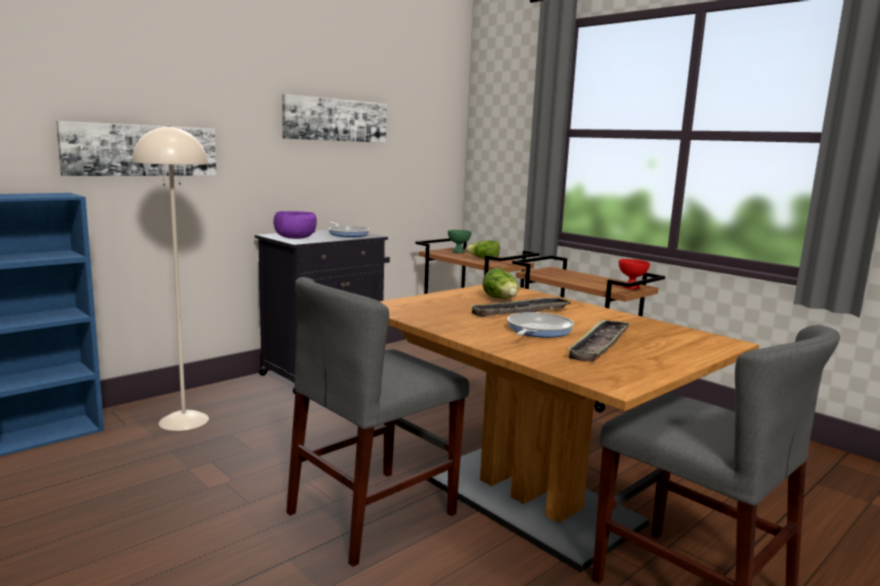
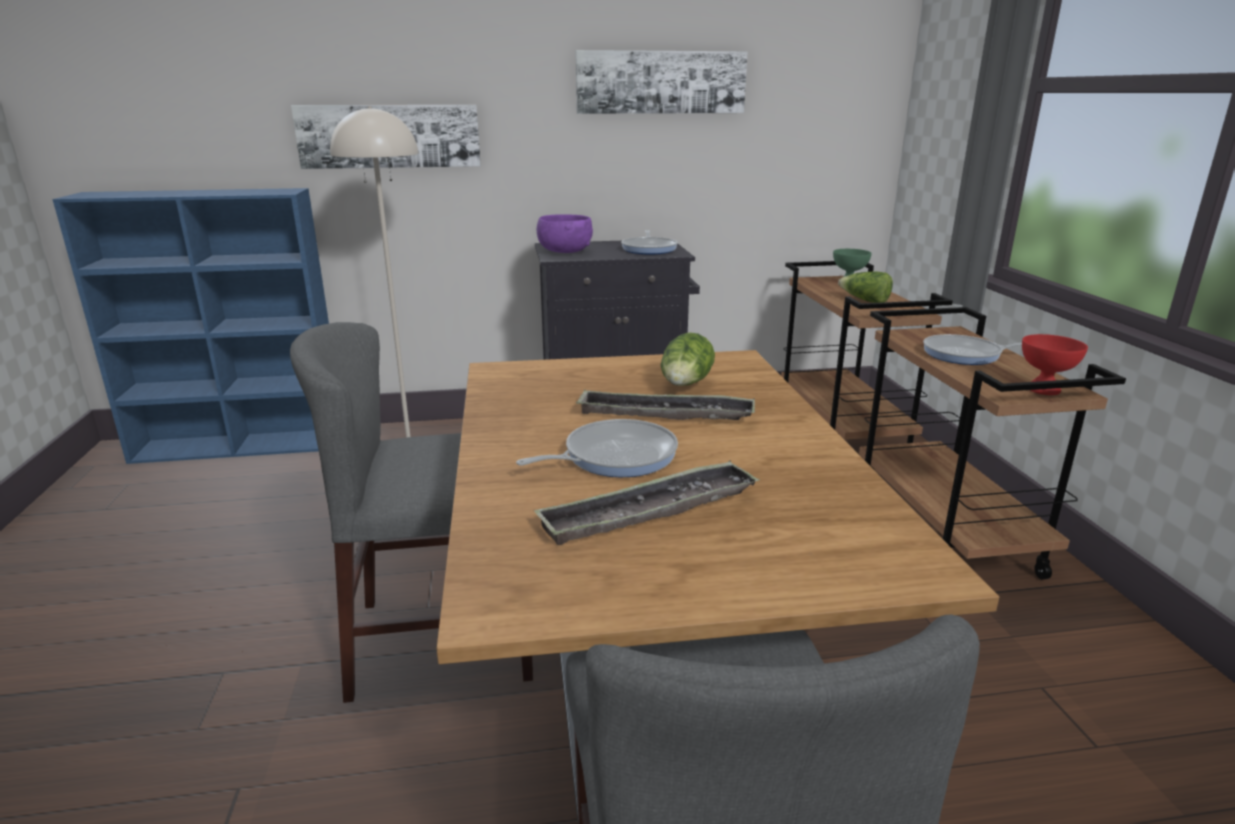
camera: 35 degrees right, 10 degrees up
none -> frying pan [923,334,1022,365]

